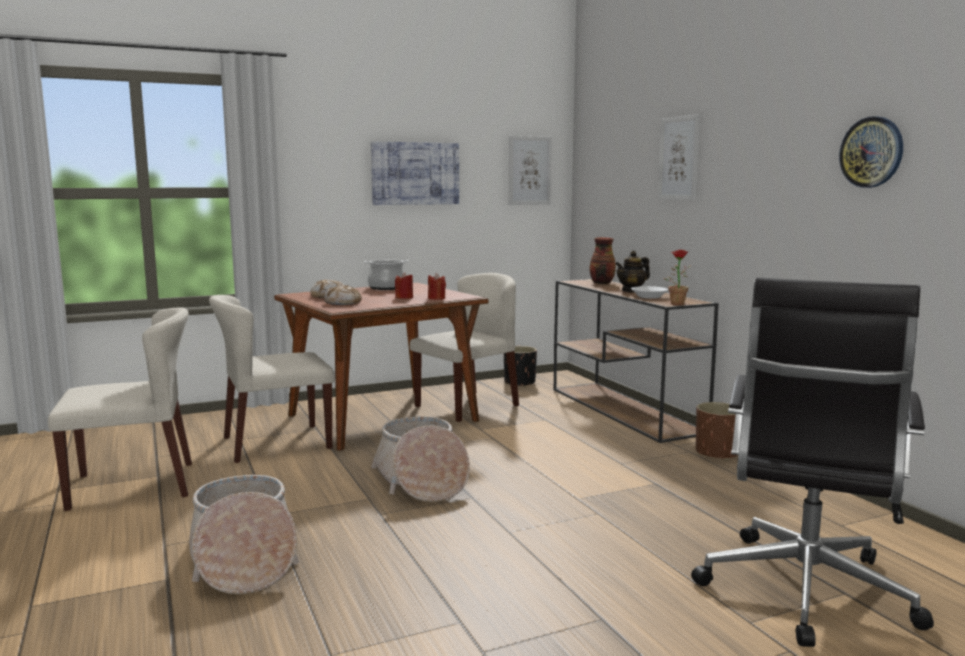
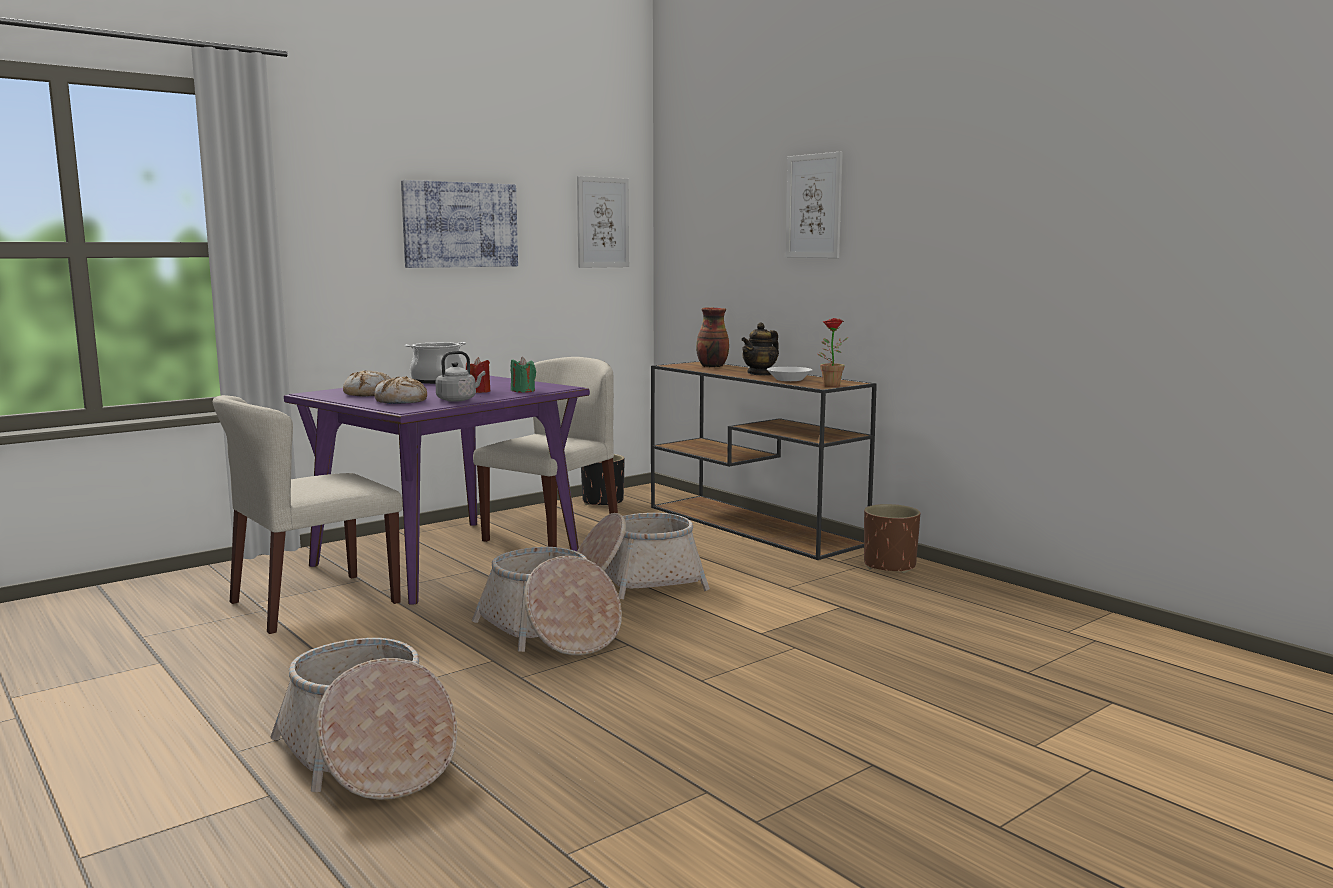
camera: 15 degrees left, 0 degrees up
beige chair [48,307,192,511] -> none
brown dining table [274,282,488,451] -> purple dining table [284,376,590,604]
red candle [428,273,446,300] -> green candle [511,357,536,393]
black office chair [691,278,934,647] -> none
wall clock [839,116,903,188] -> none
none -> grey kettle [435,351,485,402]
none -> basket [577,513,710,599]

